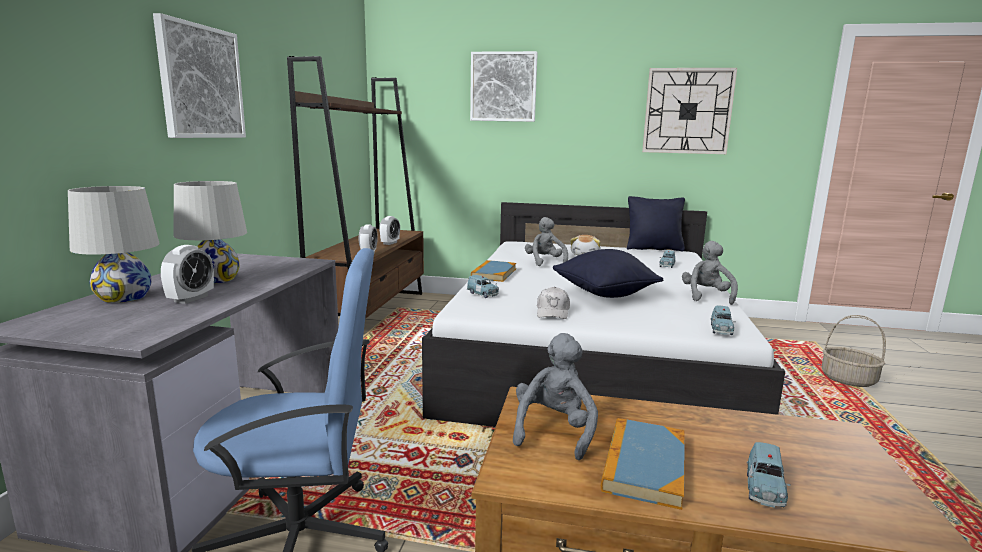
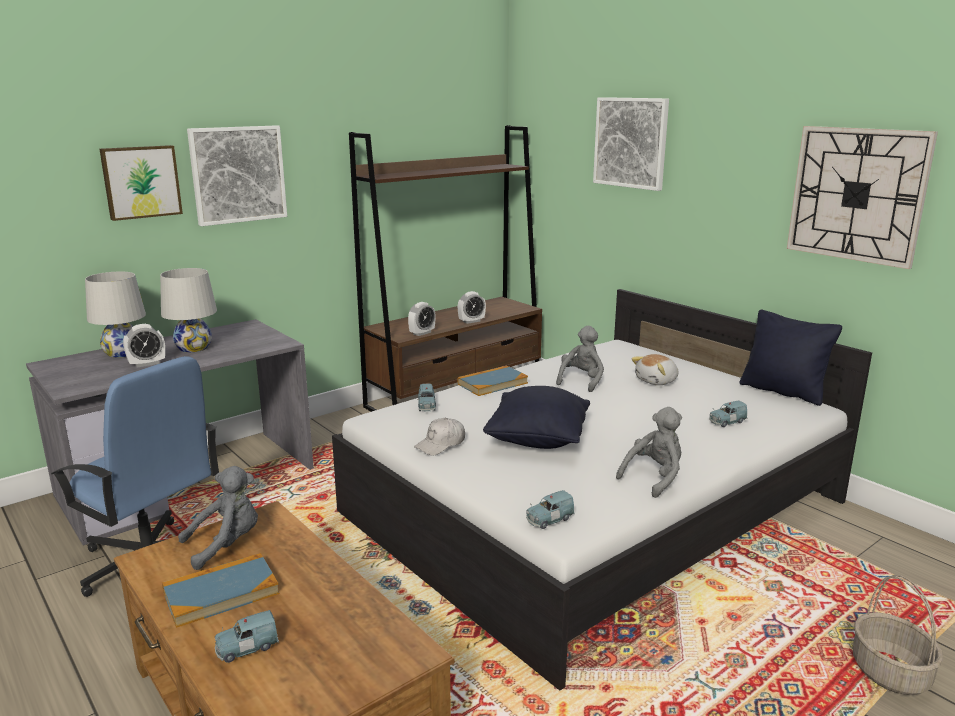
camera: 40 degrees right, 5 degrees up
none -> picture [99,145,183,221]

